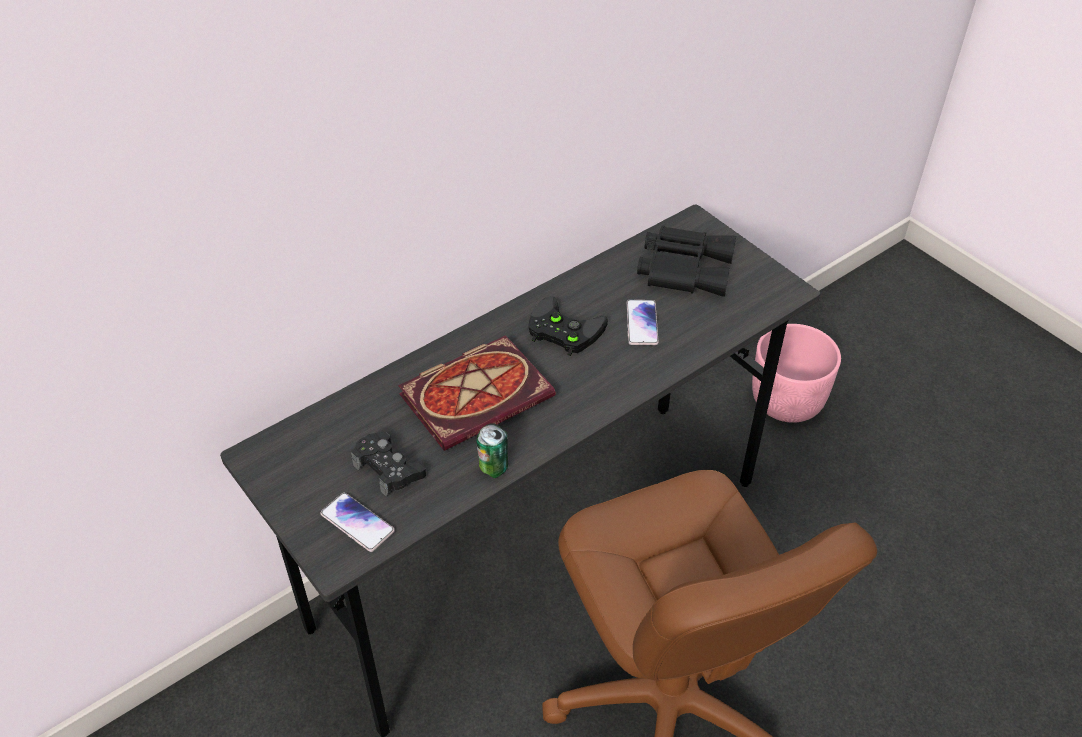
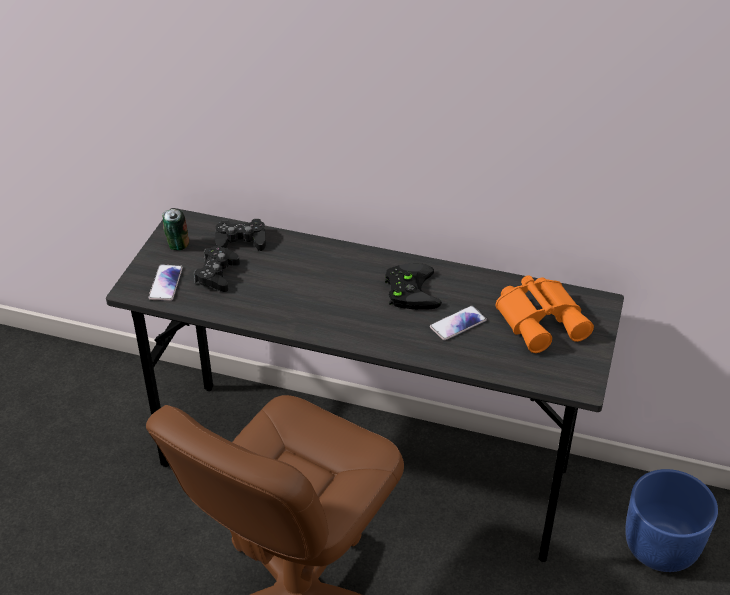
camera: 55 degrees right, 5 degrees down
book [398,335,555,451] -> none
can [477,423,508,478] -> can moved to [162,209,189,250]
black binoculars [637,226,736,297] -> orange binoculars [496,275,594,353]
pink planter [752,324,841,423] -> blue planter [625,469,718,572]
none -> black game controller [215,219,266,251]

